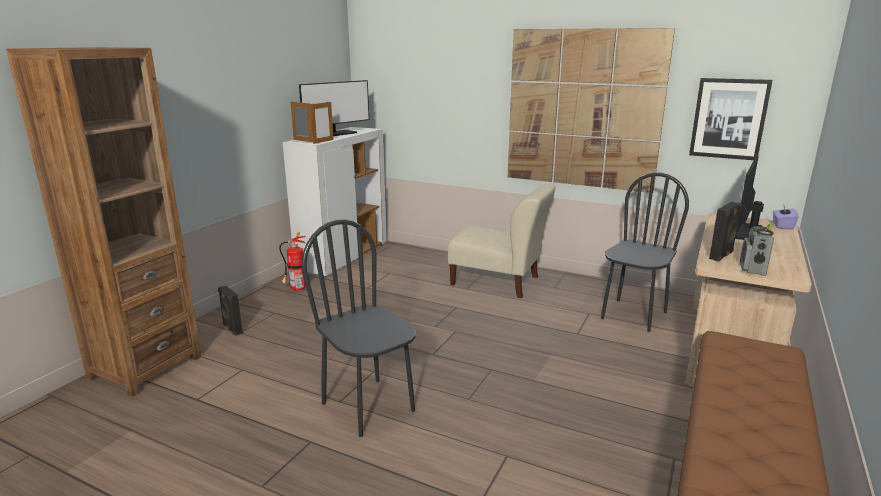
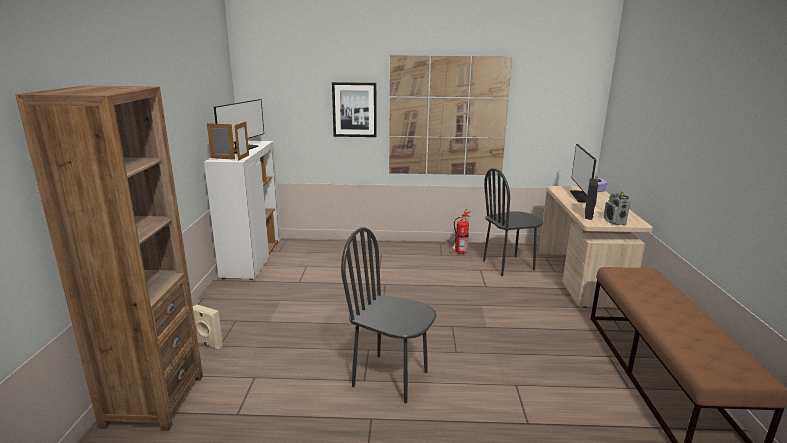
camera: 25 degrees left, 0 degrees up
black speaker [218,286,243,336] -> beige speaker [193,305,223,349]
fire extinguisher [279,232,306,292] -> fire extinguisher moved to [451,209,471,254]
beige chair [448,184,556,298] -> none
black chair [601,172,689,332] -> black chair turned 120 degrees counterclockwise [483,168,543,276]
picture [689,78,772,160] -> picture moved to [332,82,376,137]

